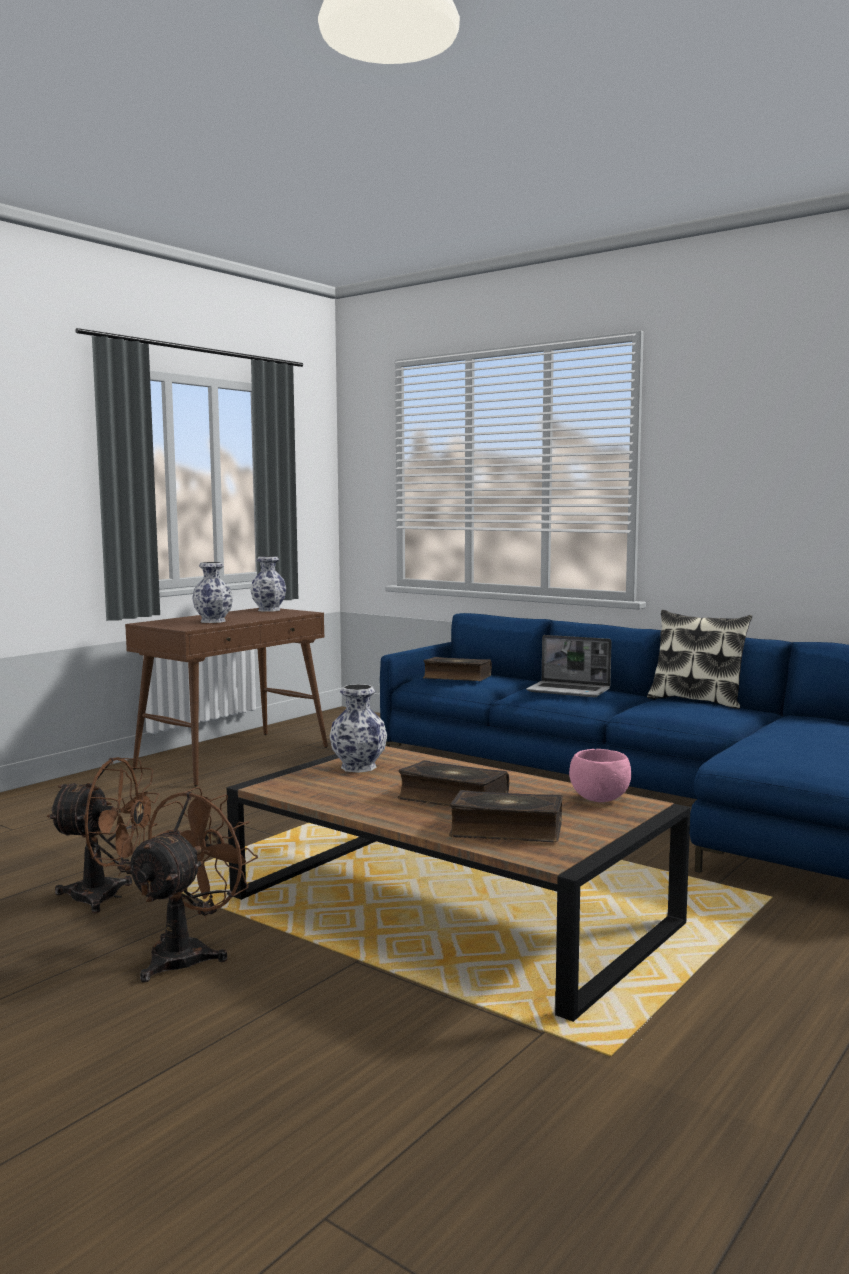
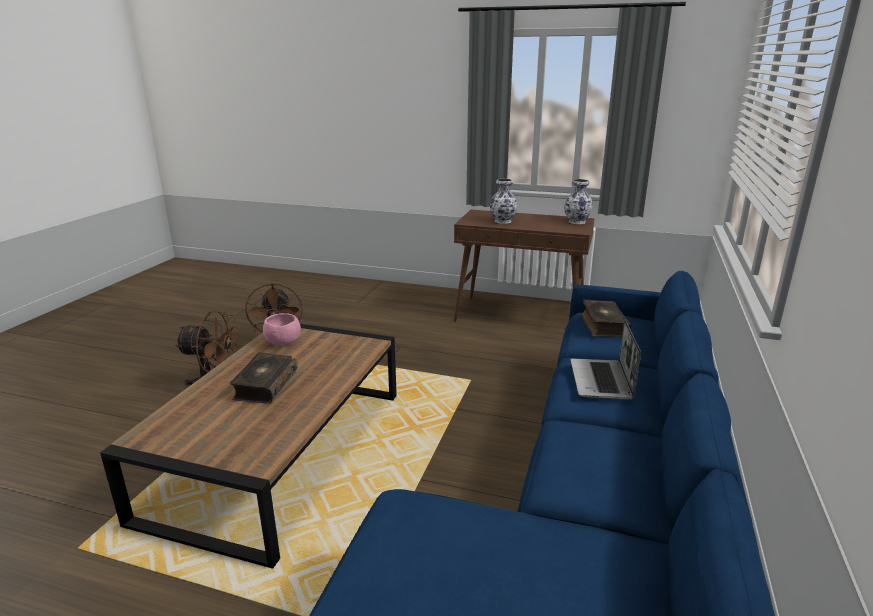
camera: 70 degrees right, 15 degrees up
vase [329,684,387,773] -> none
book [449,790,563,842] -> none
pink bowl [569,749,631,802] -> pink bowl moved to [263,313,301,346]
pillow [647,610,752,709] -> none

